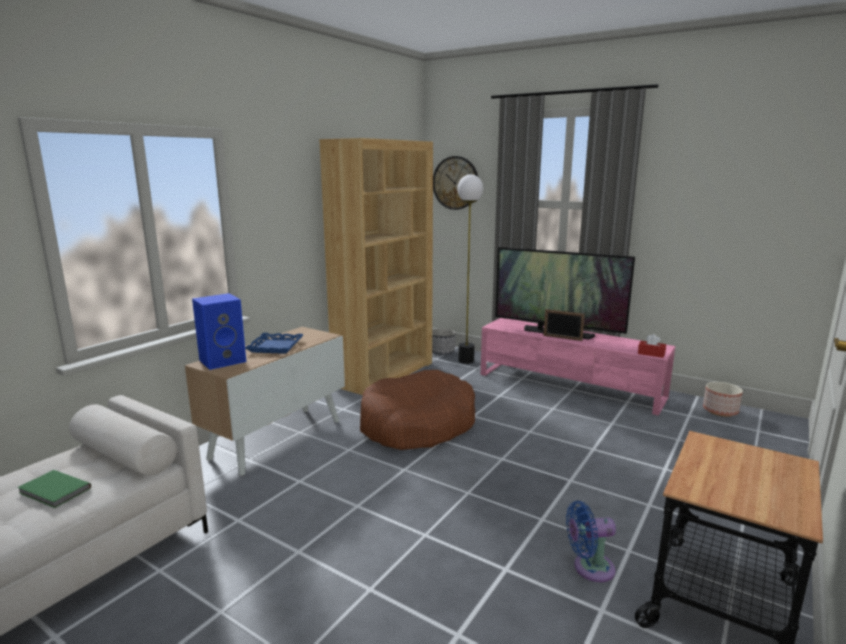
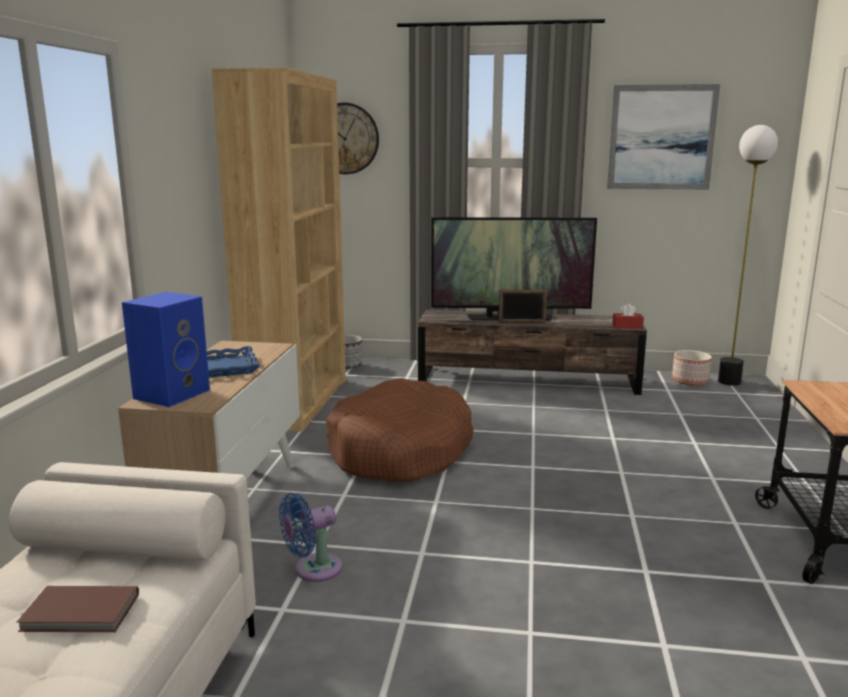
camera: 25 degrees left, 0 degrees up
green book [17,470,91,508] -> brown book [16,586,139,632]
floor lamp [457,174,483,364] -> floor lamp moved to [718,125,778,386]
pink tv stand [481,318,675,416] -> brown tv stand [418,310,647,395]
blue fan [566,501,616,582] -> blue fan moved to [279,493,342,582]
none -> picture [607,84,720,190]

